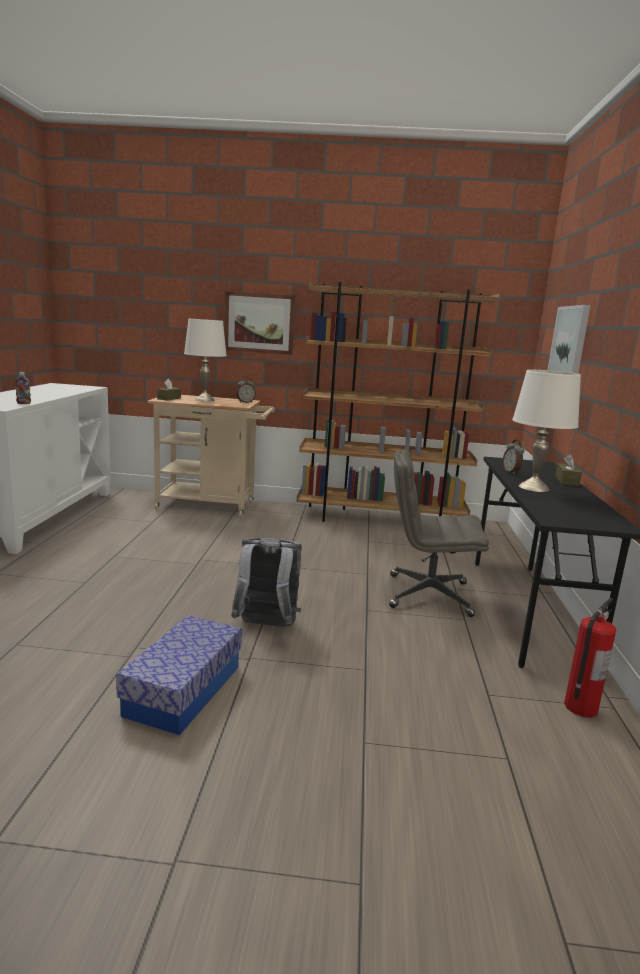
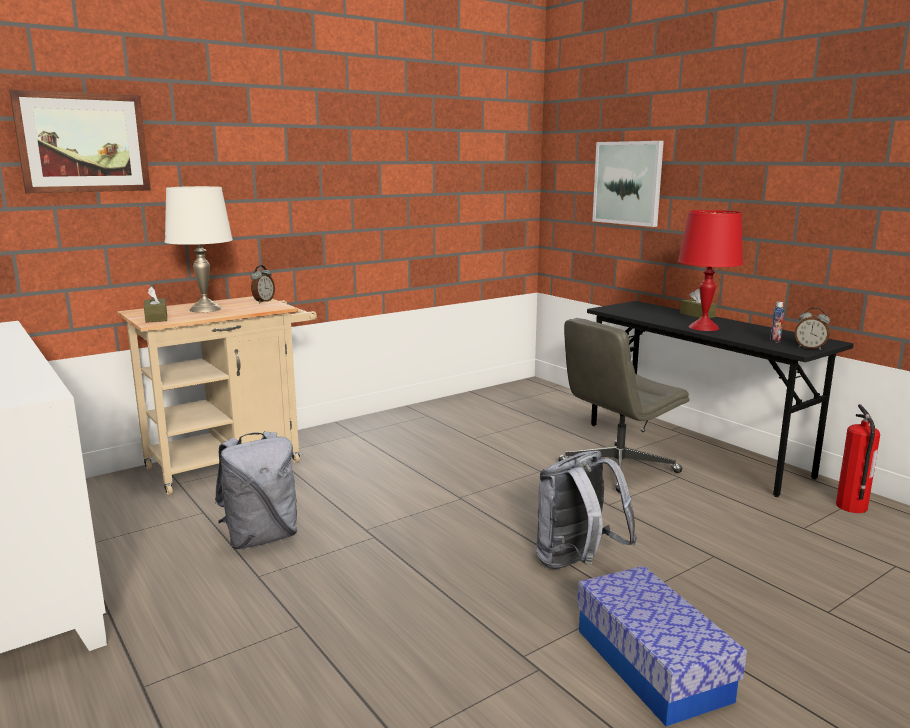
camera: 40 degrees left, 0 degrees up
bottle [15,372,31,404] -> bottle moved to [770,302,784,343]
picture [224,291,295,355] -> picture moved to [9,89,151,193]
brown bookcase [297,282,501,522] -> none
alarm clock [503,440,524,475] -> alarm clock moved to [795,308,830,350]
white table lamp [512,370,581,492] -> red table lamp [678,210,743,331]
none -> grey backpack [215,431,298,549]

